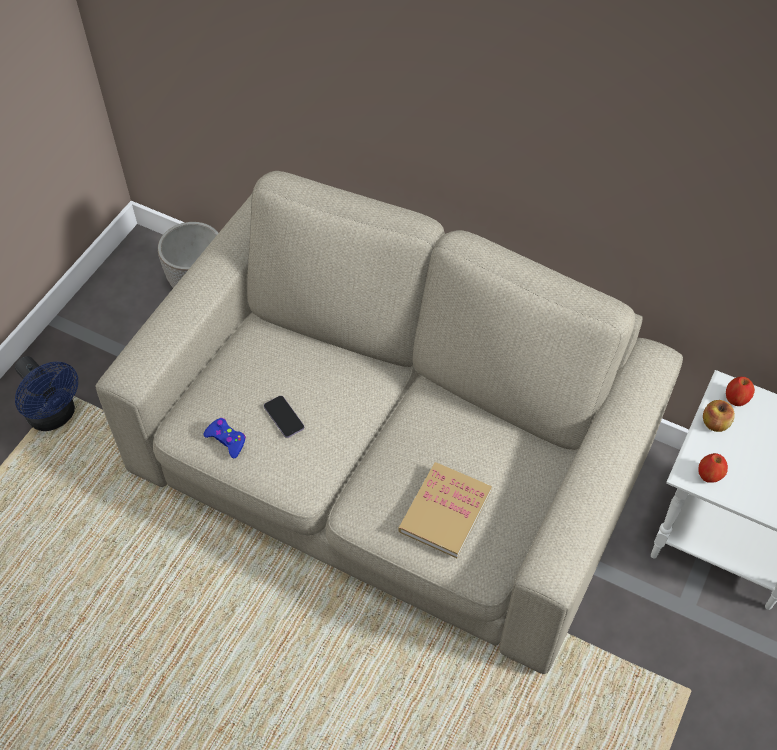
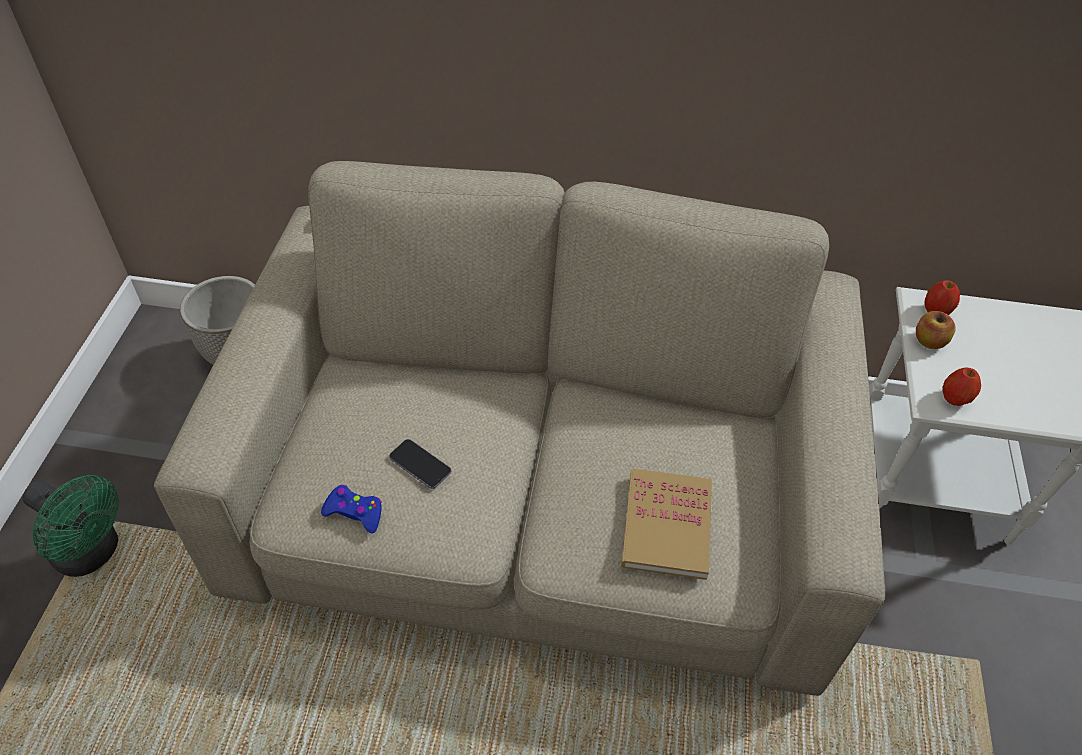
camera: 20 degrees left, 5 degrees down
blue fan [15,356,78,431] -> green fan [23,475,119,577]

